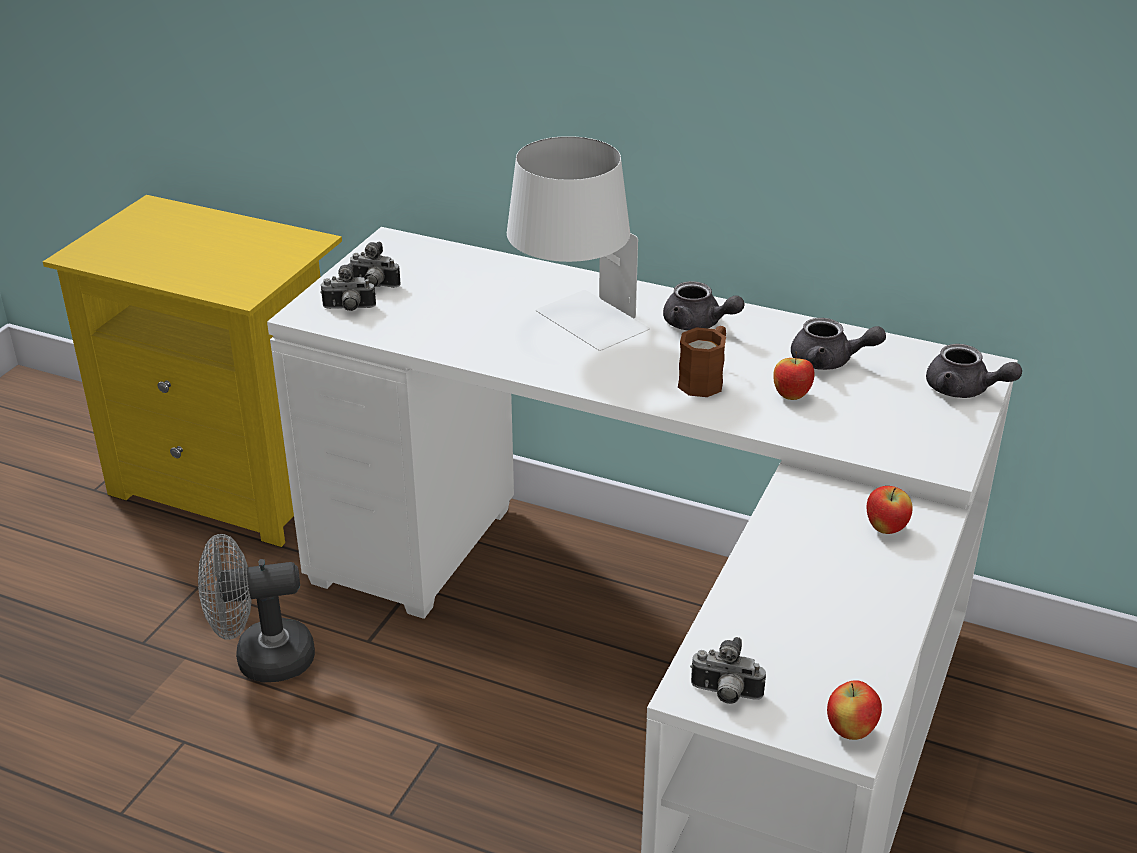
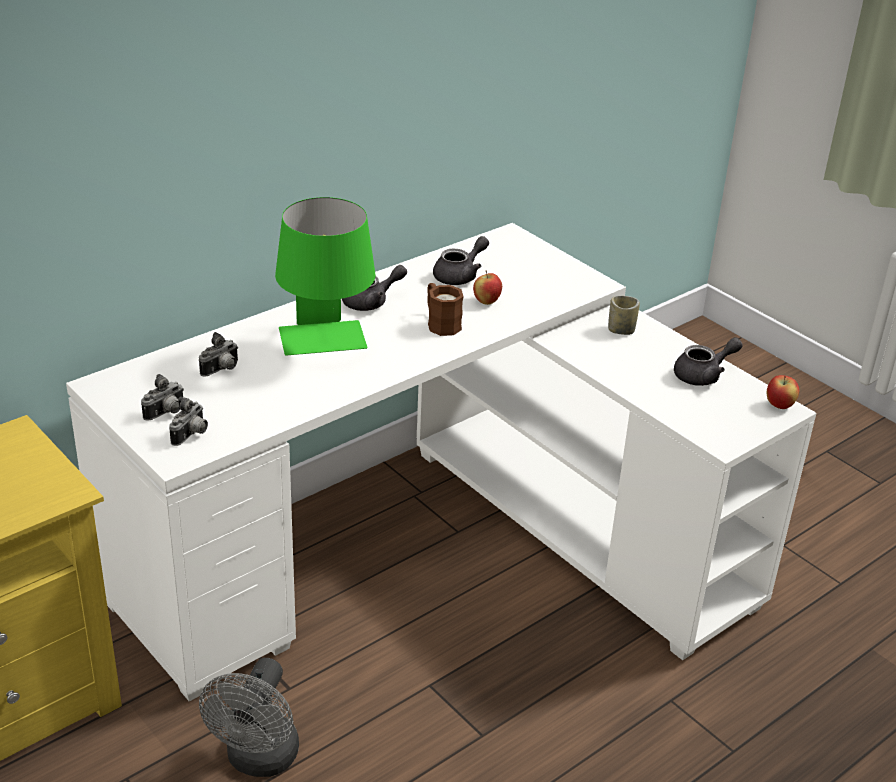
camera: 65 degrees left, 0 degrees up
white table lamp [507,136,650,351] -> green table lamp [275,197,375,356]
camera [690,637,766,704] -> camera moved to [199,332,238,376]
apple [867,486,913,534] -> cup [608,295,640,335]
grey teapot [926,344,1022,398] -> grey teapot moved to [674,337,743,386]

